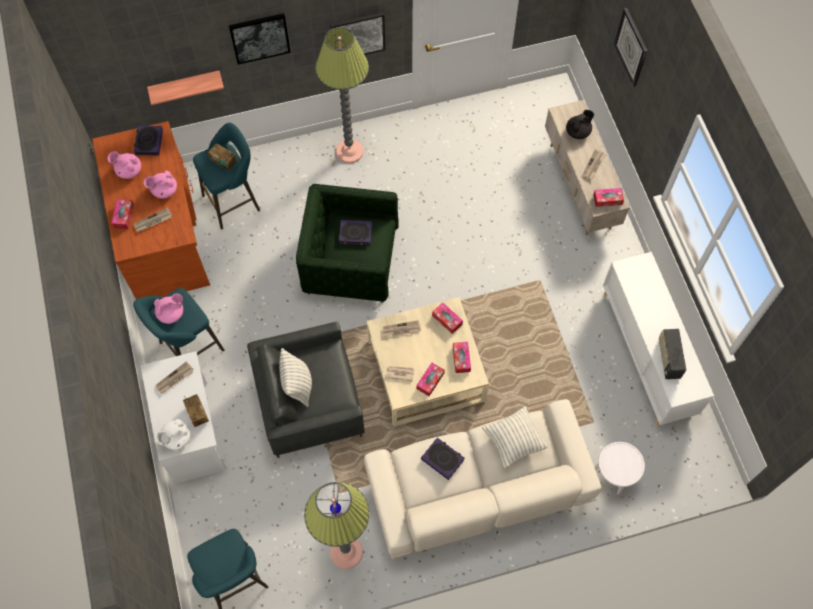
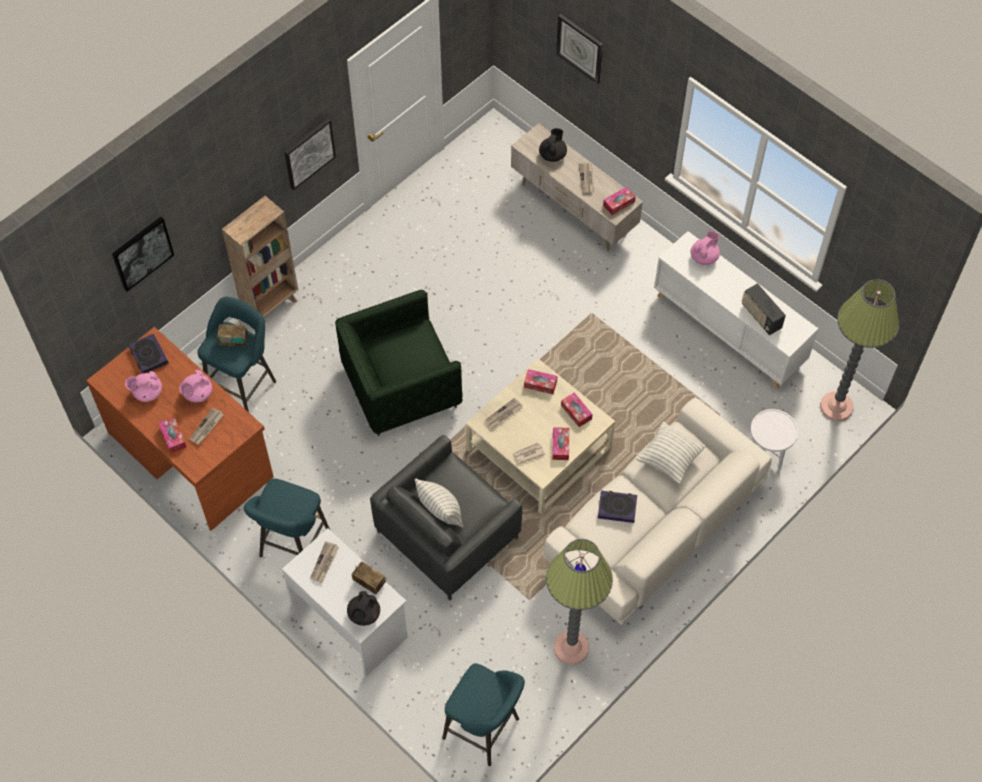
camera: 30 degrees left, 5 degrees down
shelf [147,71,224,105] -> none
pink teapot [154,293,183,324] -> pink teapot moved to [690,231,720,265]
white teapot [156,419,191,450] -> black teapot [347,591,380,626]
picture [229,13,291,65] -> picture moved to [112,217,174,292]
floor lamp [315,27,369,164] -> floor lamp moved to [820,279,899,421]
book [339,220,372,245] -> none
none -> brown bookcase [222,196,298,318]

